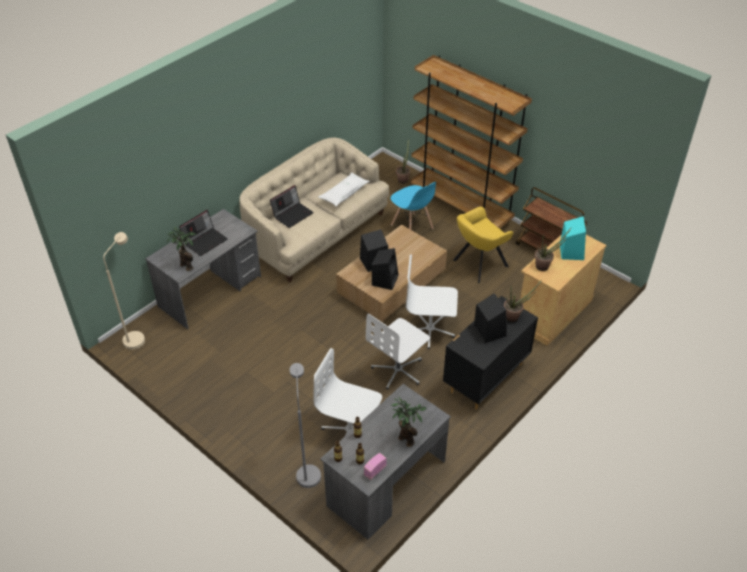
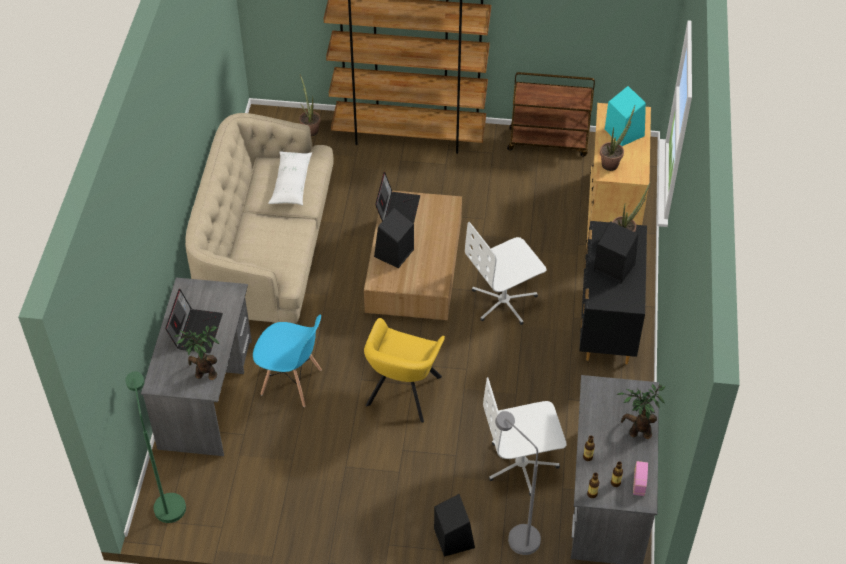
camera: 35 degrees left, 5 degrees up
beige floor lamp [103,232,145,350] -> green floor lamp [125,372,186,523]
laptop [270,185,314,228] -> laptop moved to [375,172,420,224]
white office chair [366,313,430,390] -> none
black speaker [372,248,399,290] -> black speaker moved to [434,494,475,557]
blue chair [391,182,436,230] -> blue chair moved to [253,314,322,407]
yellow armchair [453,207,513,283] -> yellow armchair moved to [364,318,445,423]

